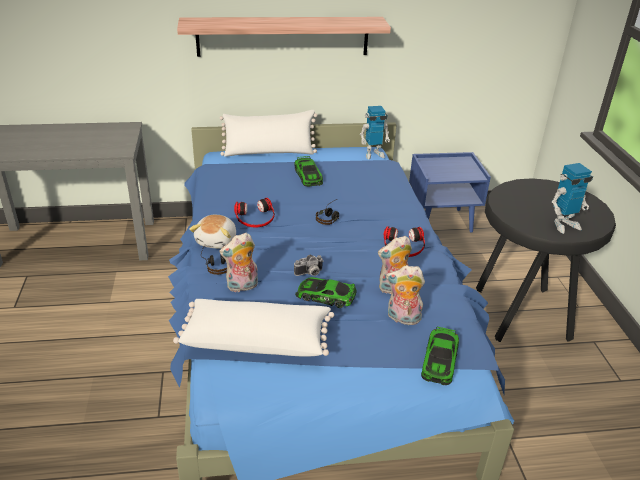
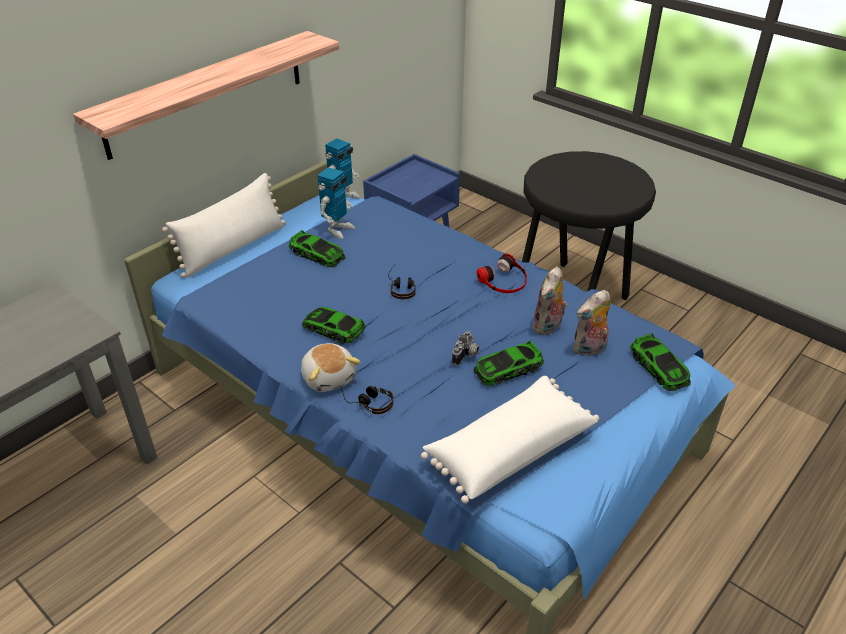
camera: 40 degrees left, 5 degrees up
plush toy [219,233,258,292] -> none
headphones [234,198,275,228] -> toy car [302,307,366,344]
toy robot [552,163,593,234] -> toy robot moved to [317,167,355,239]

